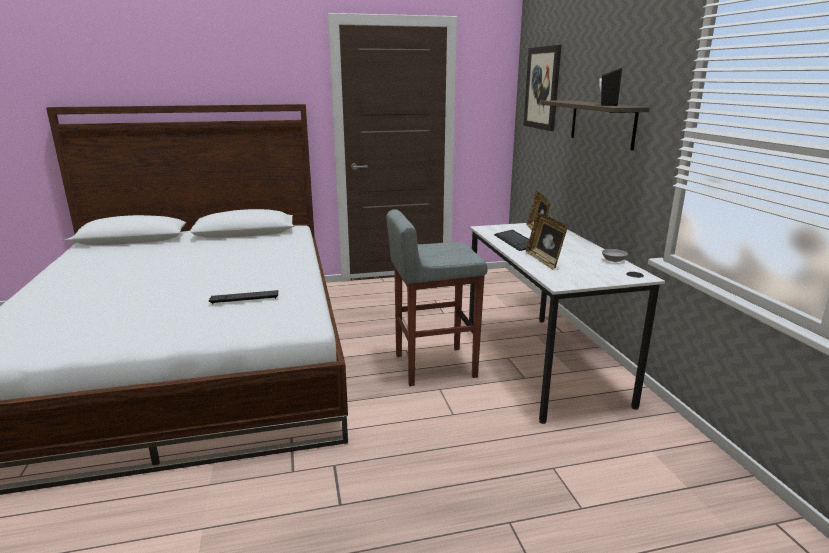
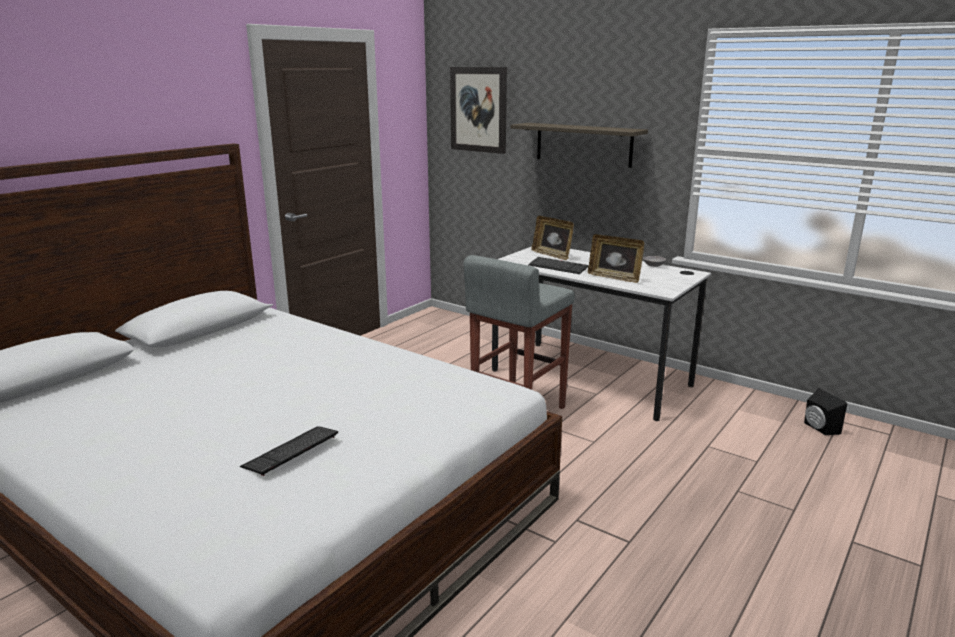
camera: 40 degrees left, 0 degrees up
keyboard [209,290,278,304] -> keyboard moved to [240,426,338,476]
black speaker [599,68,622,106] -> black speaker moved to [804,388,847,435]

